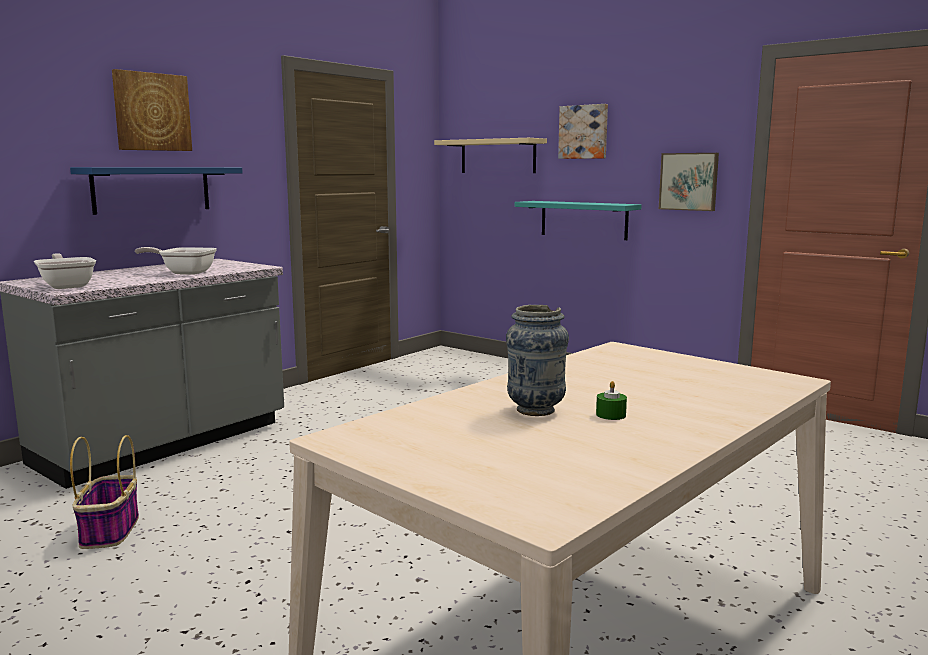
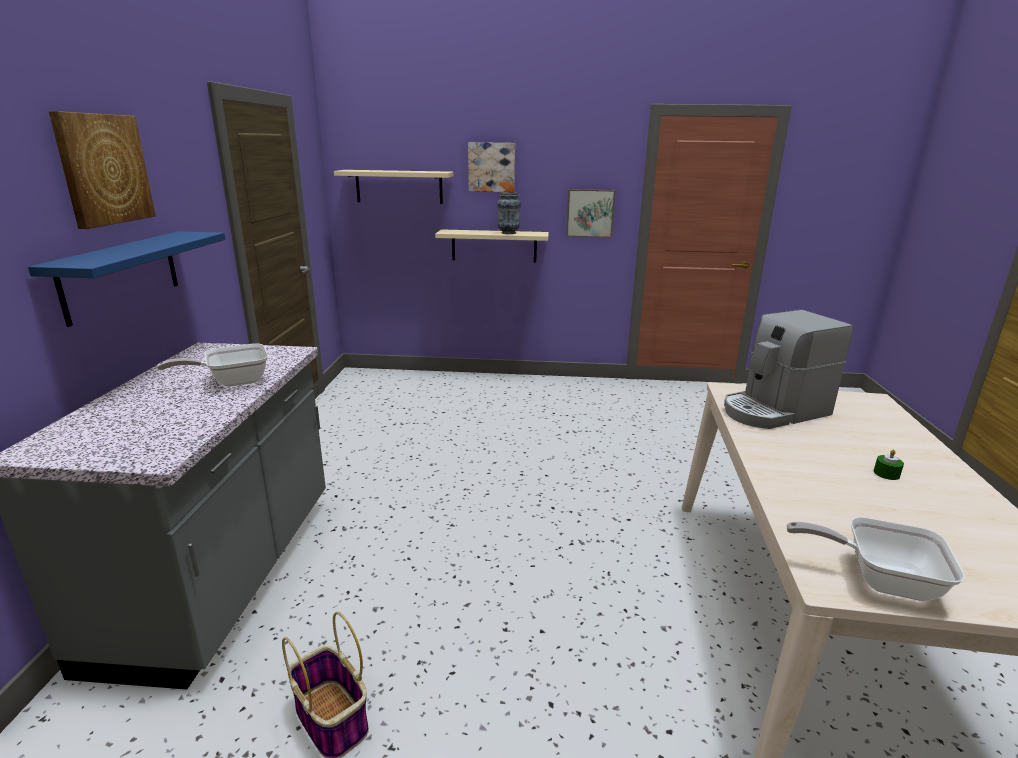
camera: 35 degrees left, 10 degrees up
frying pan [34,253,96,289] -> frying pan moved to [786,517,965,601]
vase [506,305,569,416] -> vase moved to [497,192,521,234]
turquoise shelf [514,201,642,240] -> beige shelf [435,229,549,262]
none -> coffee machine [724,310,854,429]

